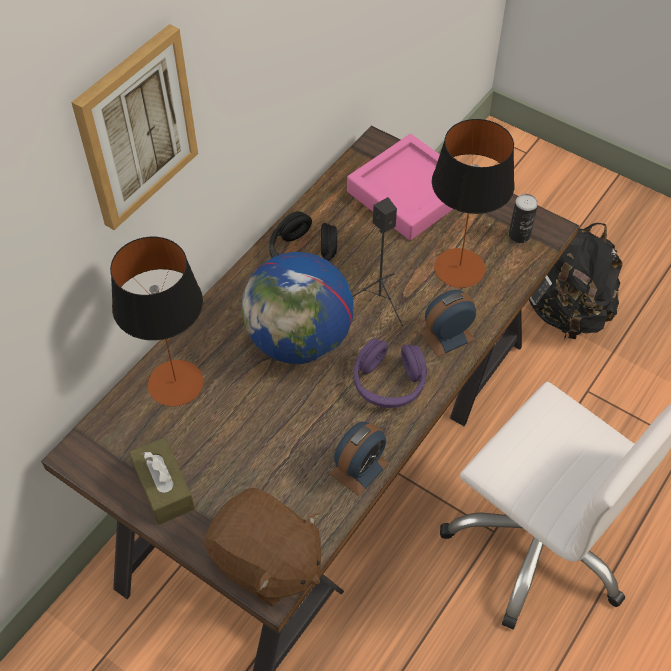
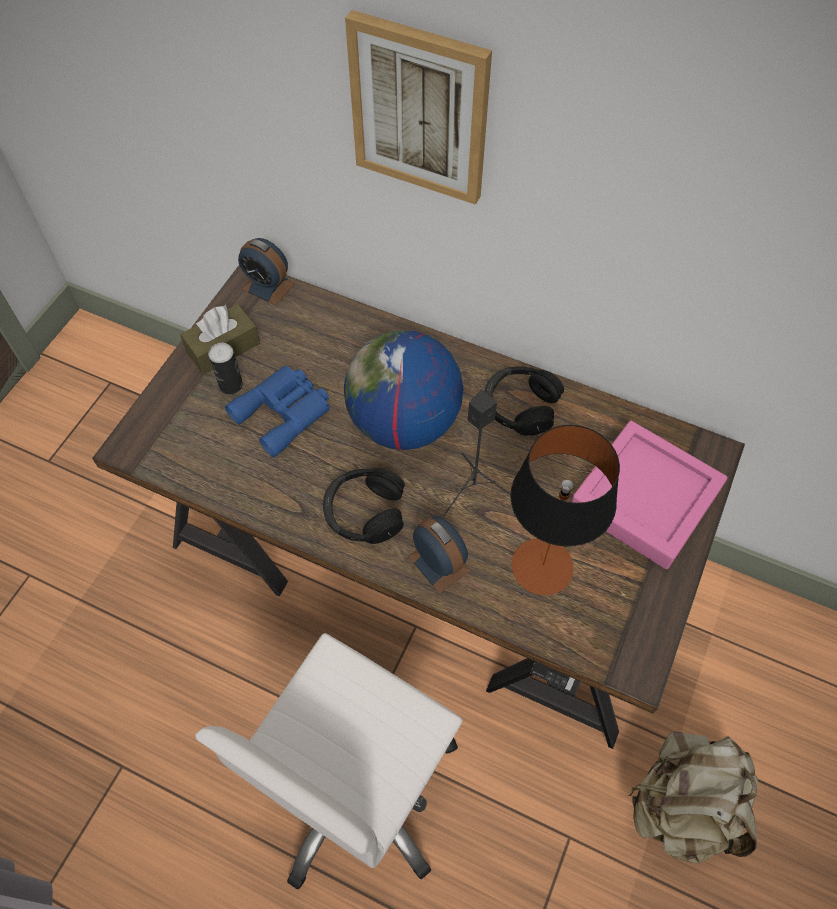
camera: 80 degrees right, 5 degrees up
table lamp [110,237,203,406] -> none
brown plush toy [204,488,321,607] -> none
alarm clock [329,422,389,496] -> alarm clock moved to [238,238,295,306]
purple headphones [353,338,427,408] -> black headphones [323,468,405,544]
can [509,194,538,243] -> can moved to [208,343,243,394]
black backpack [529,223,623,339] -> beige backpack [627,732,758,864]
none -> blue binoculars [225,365,330,457]

